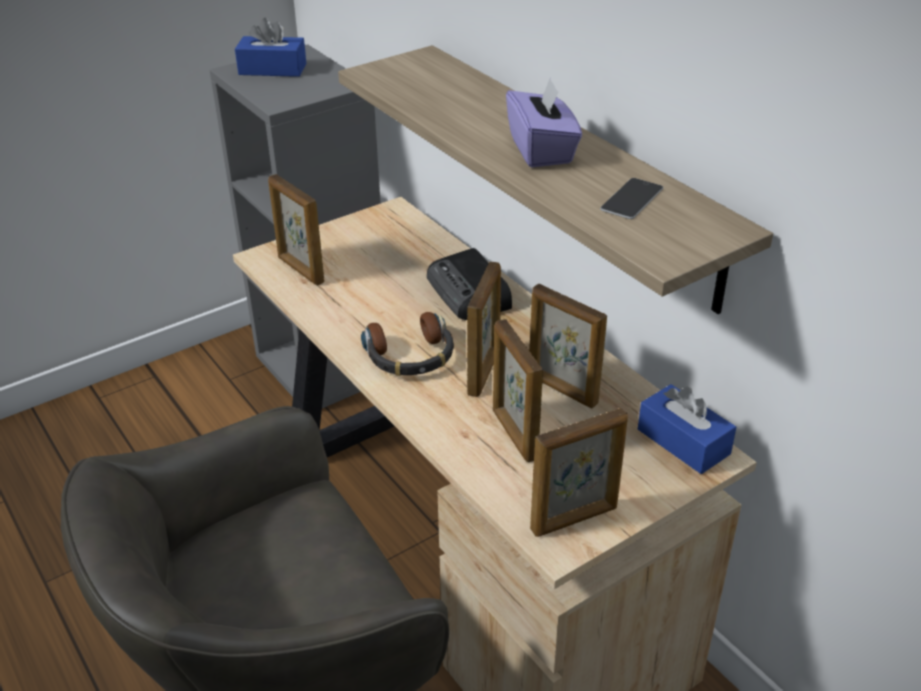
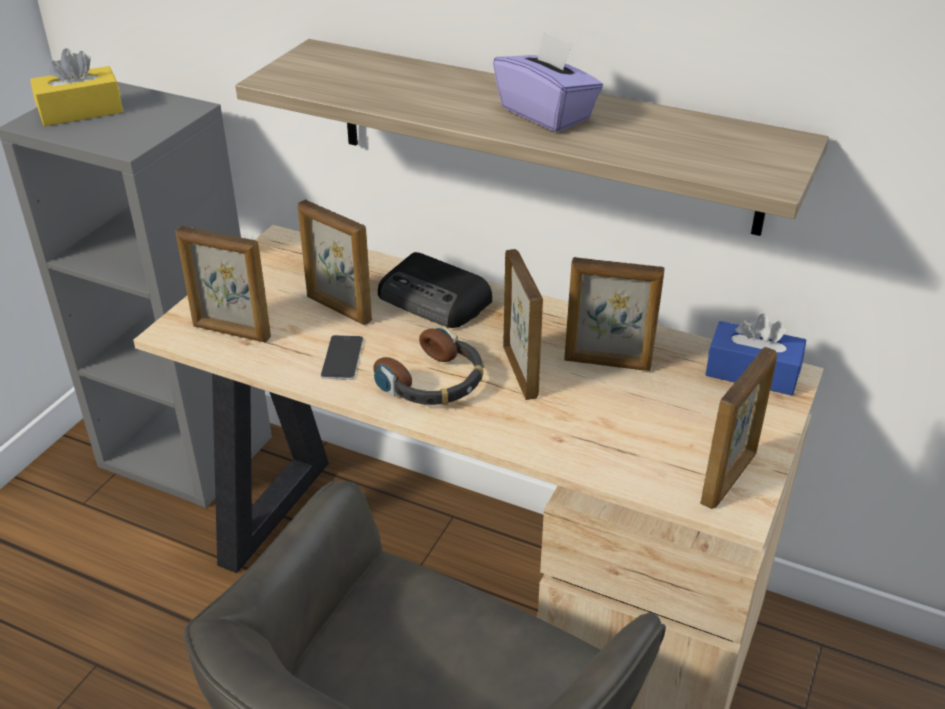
camera: 30 degrees left, 0 degrees up
blue tissue box [235,18,306,77] -> yellow tissue box [30,48,123,126]
picture frame [493,319,543,462] -> picture frame moved to [297,200,372,325]
phone [600,178,663,219] -> phone moved to [321,335,363,380]

